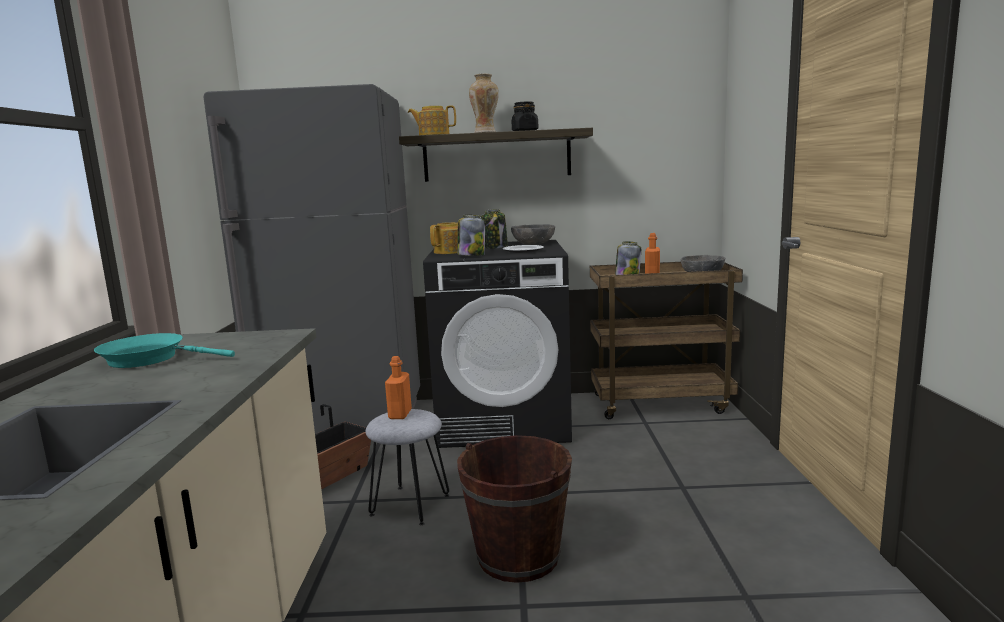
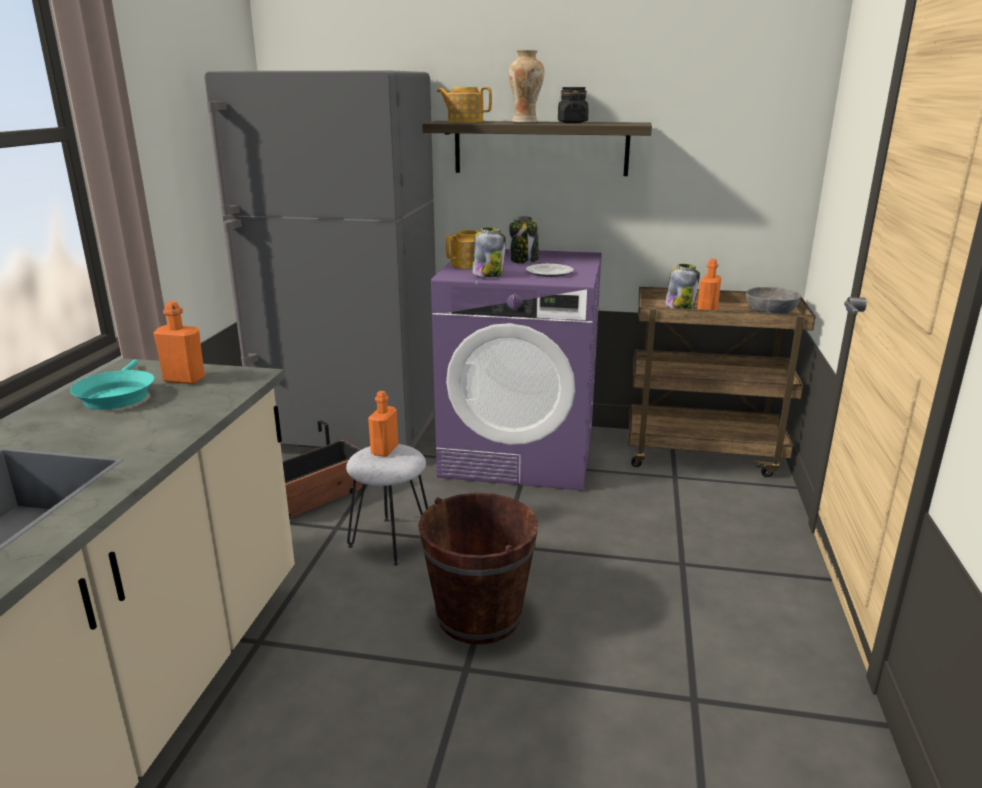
camera: 10 degrees right, 10 degrees up
turquoise frying pan [94,333,235,368] -> turquoise frying pan turned 120 degrees counterclockwise [70,359,154,410]
black washing machine [423,240,572,448] -> purple washing machine [431,249,602,491]
grey bowl [511,224,555,245] -> none
none -> orange bottle [154,301,205,384]

